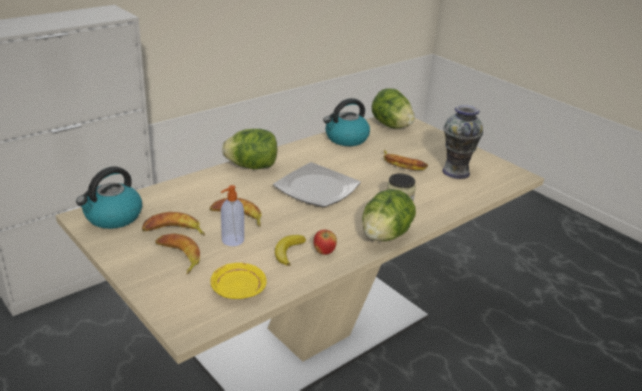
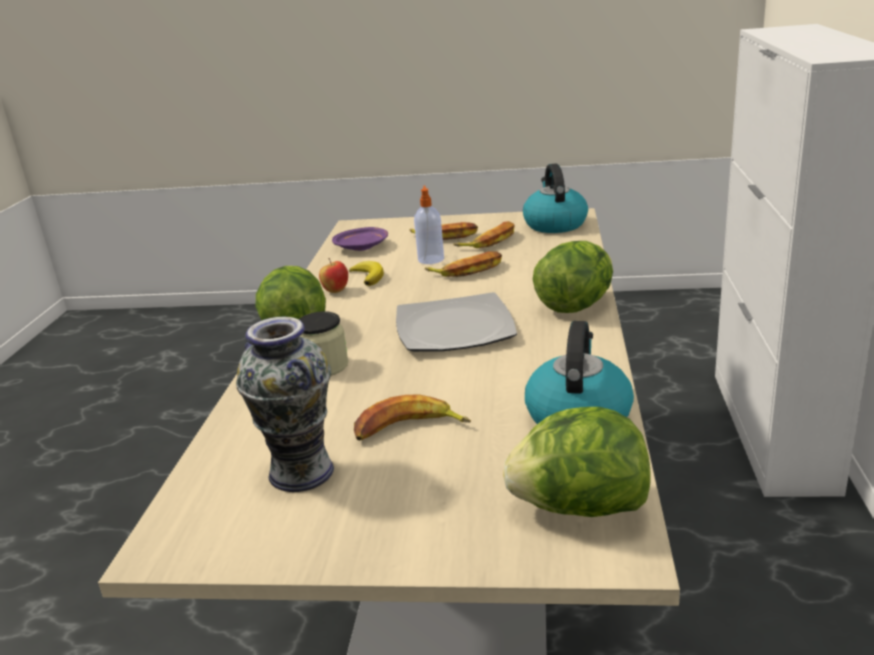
camera: 140 degrees right, 5 degrees down
yellow plate [210,263,267,299] -> purple plate [332,227,388,251]

